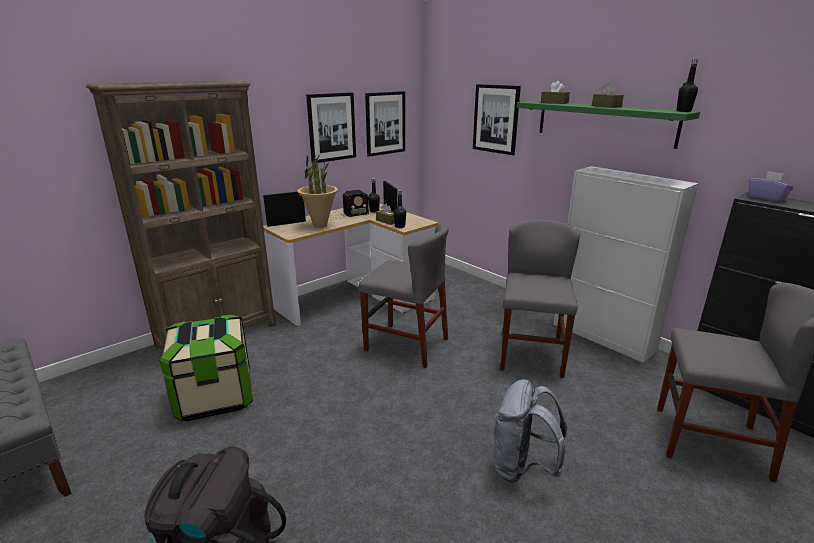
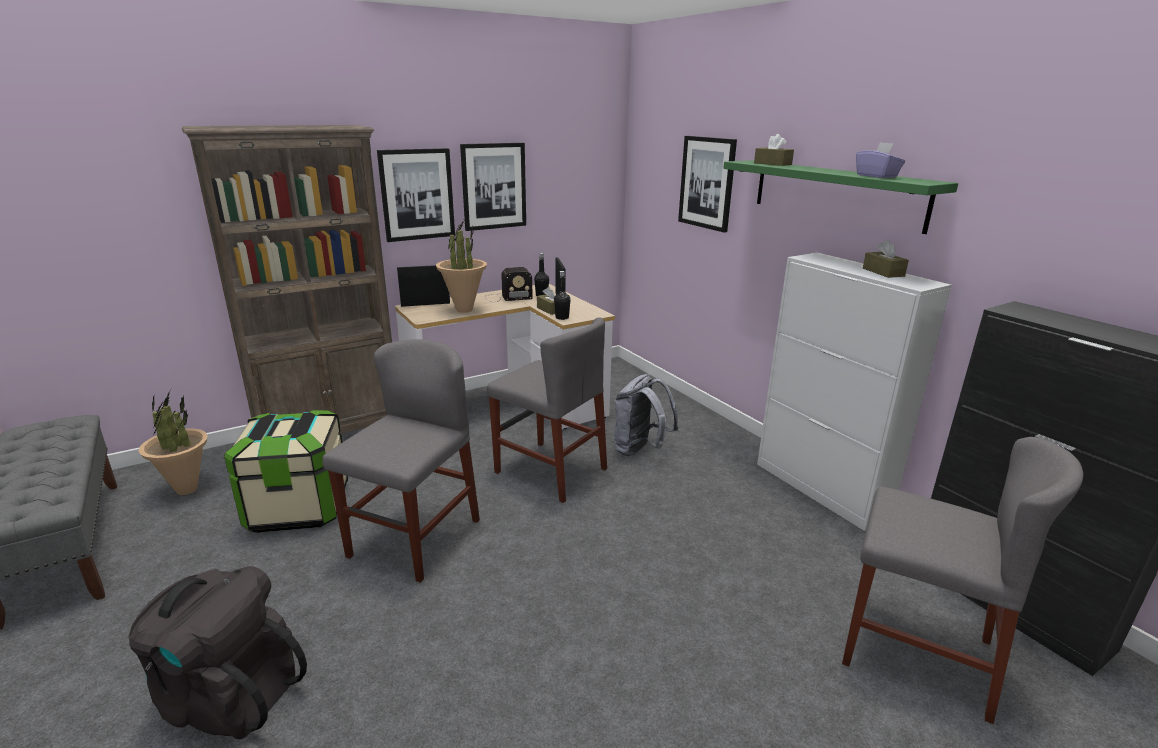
camera: 10 degrees right, 0 degrees up
picture [365,91,405,157] -> picture moved to [377,148,455,242]
grey backpack [494,379,567,483] -> grey backpack moved to [614,374,679,456]
grey chair [500,219,580,378] -> grey chair moved to [322,339,480,583]
brown tissue box [592,82,624,108] -> brown tissue box moved to [863,240,909,278]
black bottle [676,59,698,112] -> none
purple tissue box [748,171,794,202] -> purple tissue box moved to [856,142,905,178]
none -> potted plant [139,392,208,495]

